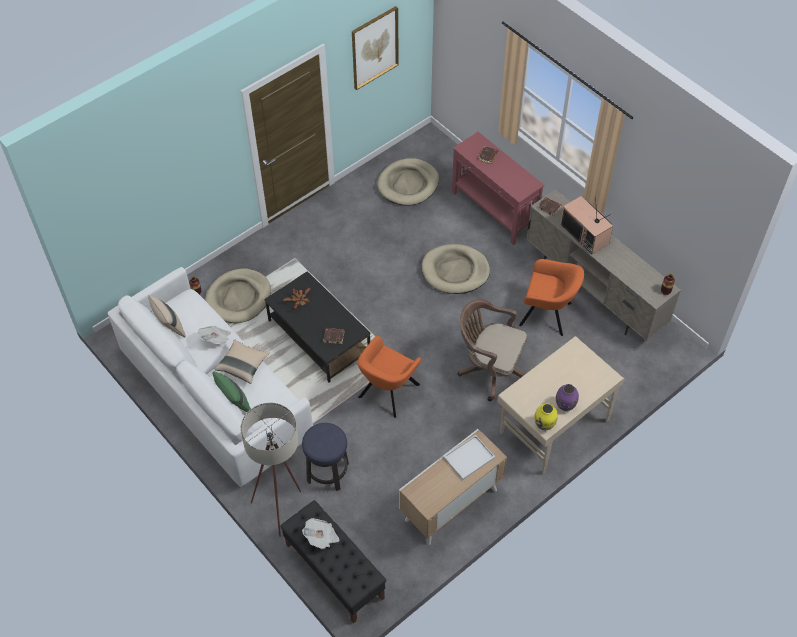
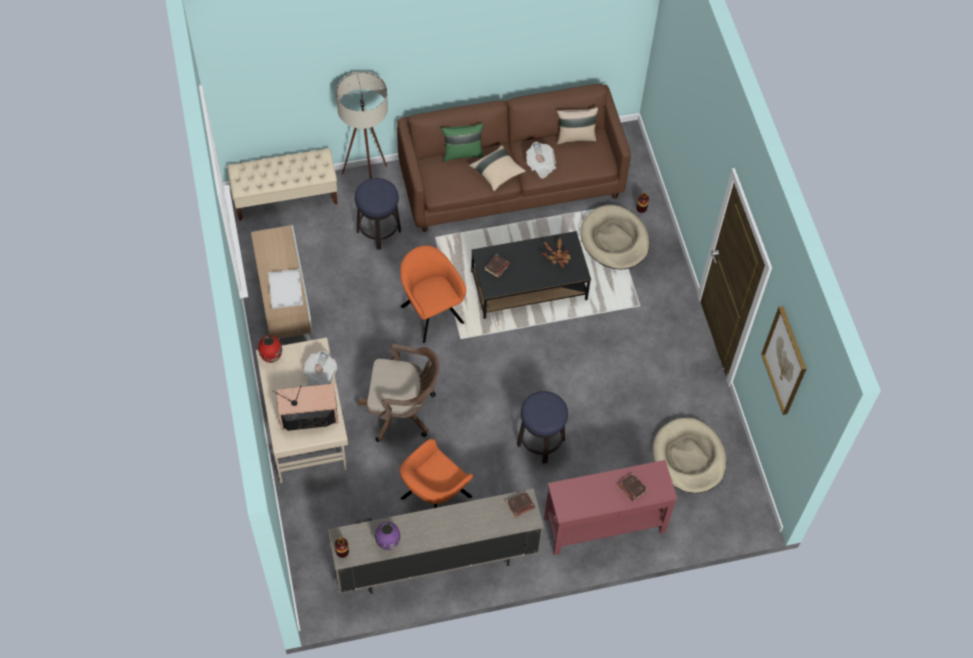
camera: 115 degrees right, 5 degrees up
white sofa [108,267,313,487] -> brown sofa [397,84,631,232]
black bench [280,500,386,623] -> beige bench [227,148,338,221]
newspaper [302,518,340,549] -> newspaper moved to [304,351,337,386]
beige dog bed [422,244,490,294] -> stool [517,391,568,463]
brown office chair [458,299,527,401] -> brown office chair turned 45 degrees clockwise [357,344,440,442]
yellow vase [534,403,558,430] -> red vase [258,335,282,363]
purple vase [556,384,579,411] -> purple vase moved to [375,522,400,550]
television [560,196,613,255] -> television moved to [273,384,338,431]

